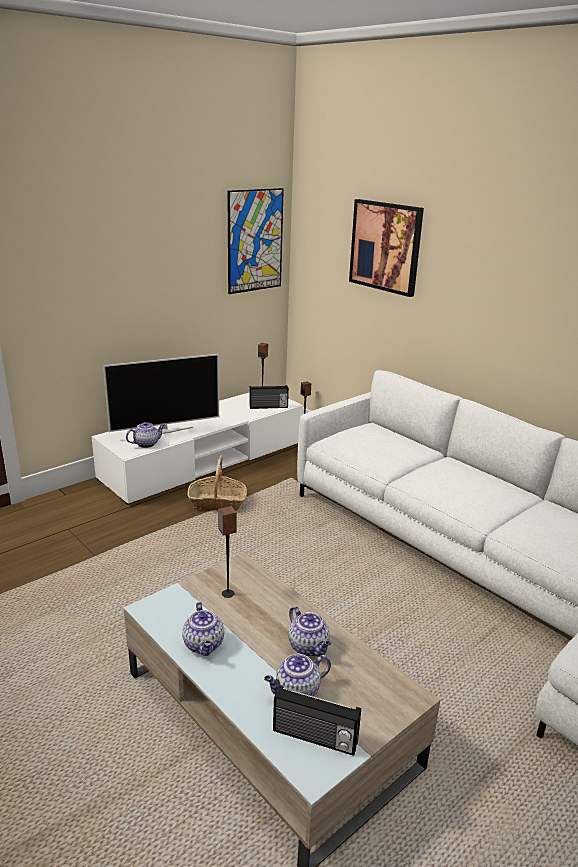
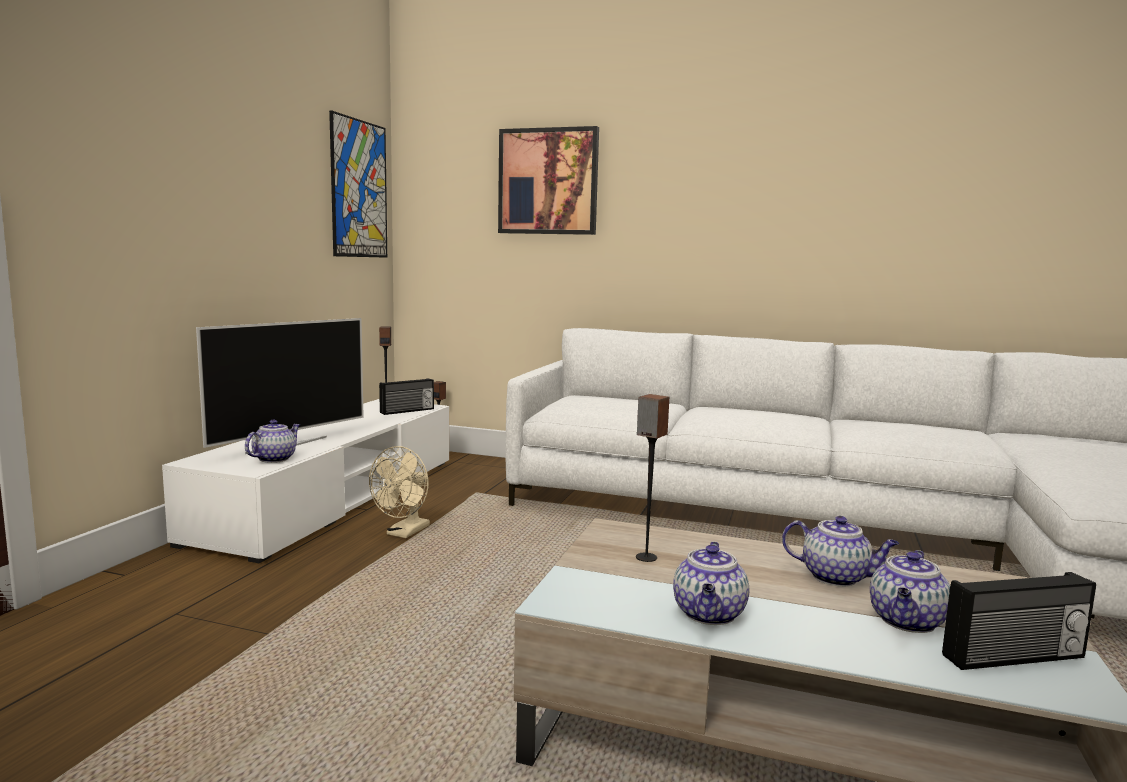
camera: 30 degrees left, 15 degrees down
teapot [182,602,224,656] -> teapot turned 60 degrees clockwise [673,541,749,625]
basket [187,455,247,511] -> beige fan [369,446,430,538]

